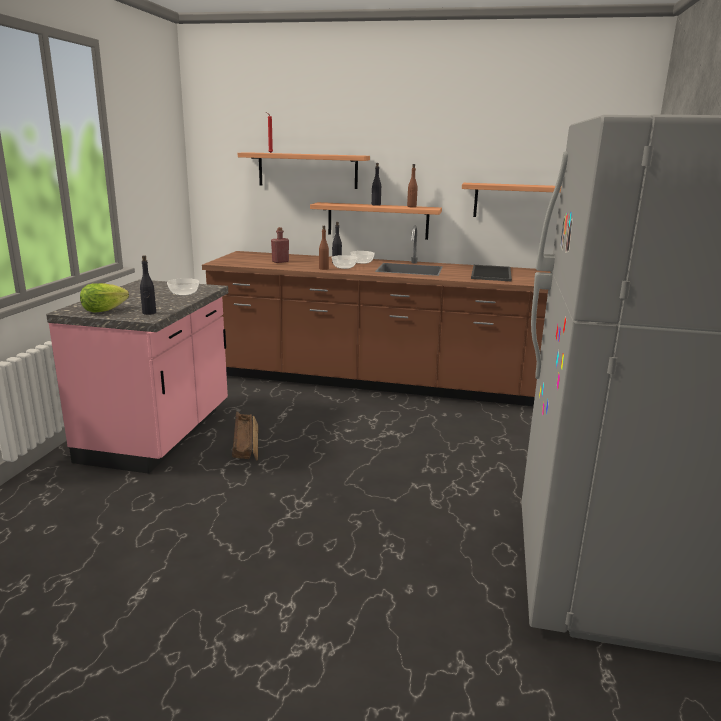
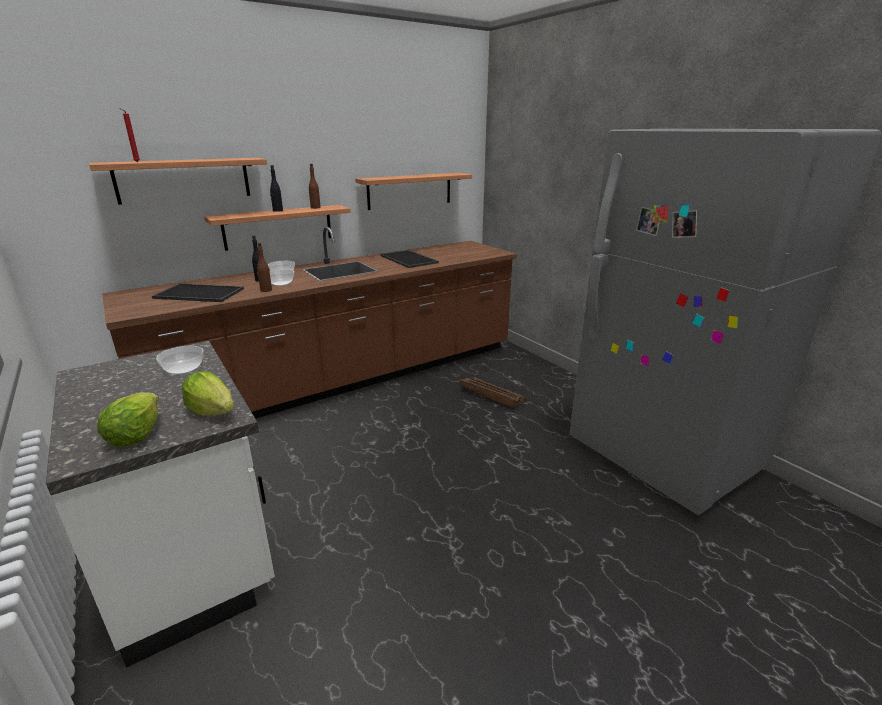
camera: 45 degrees left, 5 degrees up
pink counter [46,280,228,474] -> white counter [46,341,275,668]
black bottle [140,255,156,315] -> lettuce [182,371,234,416]
crate [232,411,258,460] -> crate moved to [460,377,525,408]
red bottle [271,227,289,263] -> tray [152,284,244,302]

